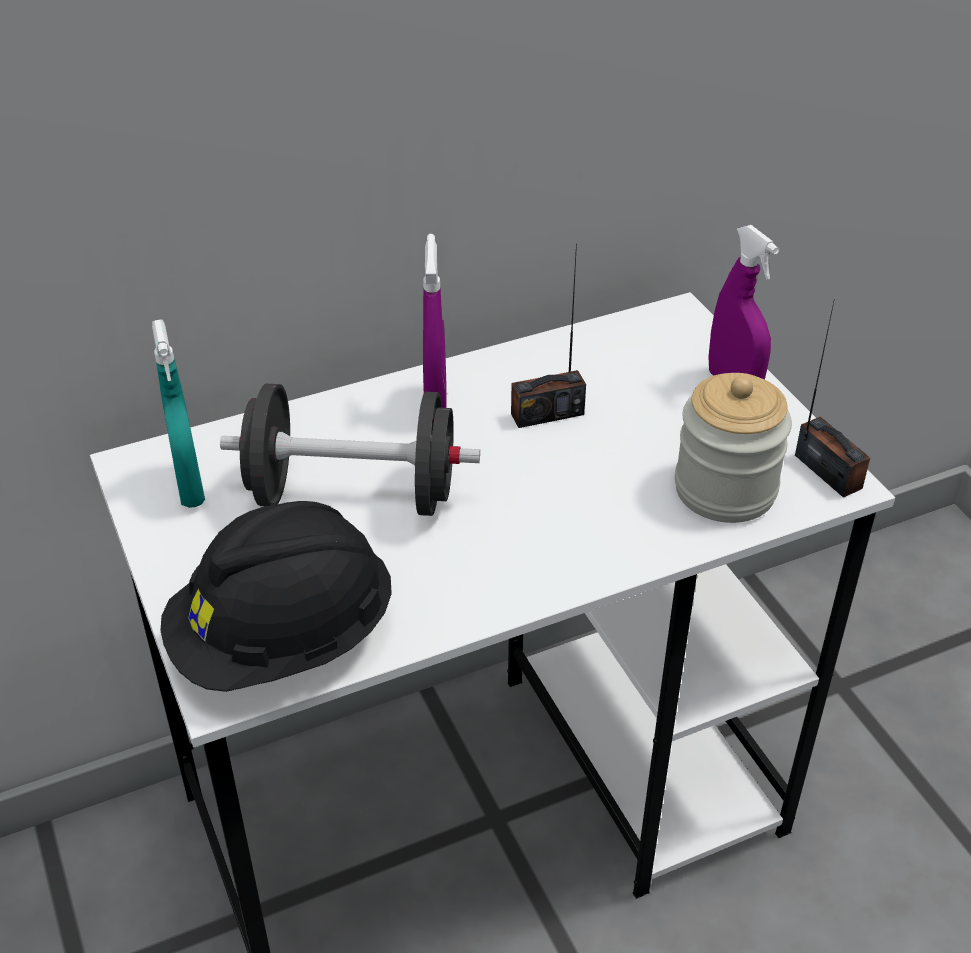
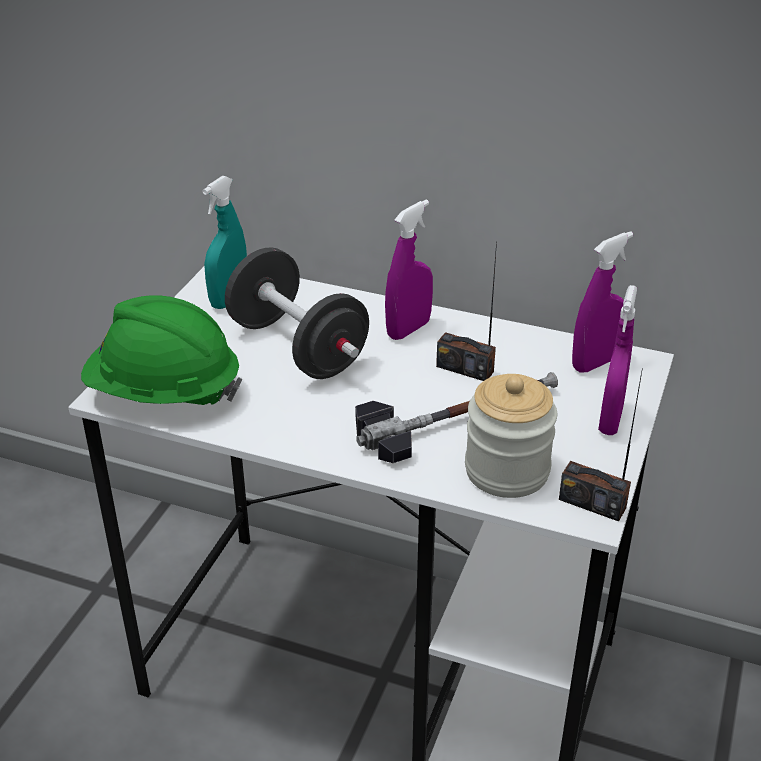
camera: 45 degrees right, 5 degrees down
black hard hat [161,501,392,692] -> green hard hat [81,295,243,405]
radio [795,302,870,498] -> radio turned 105 degrees clockwise [559,368,643,522]
none -> hammer [355,372,558,463]
none -> purple spray bottle [572,231,633,372]

